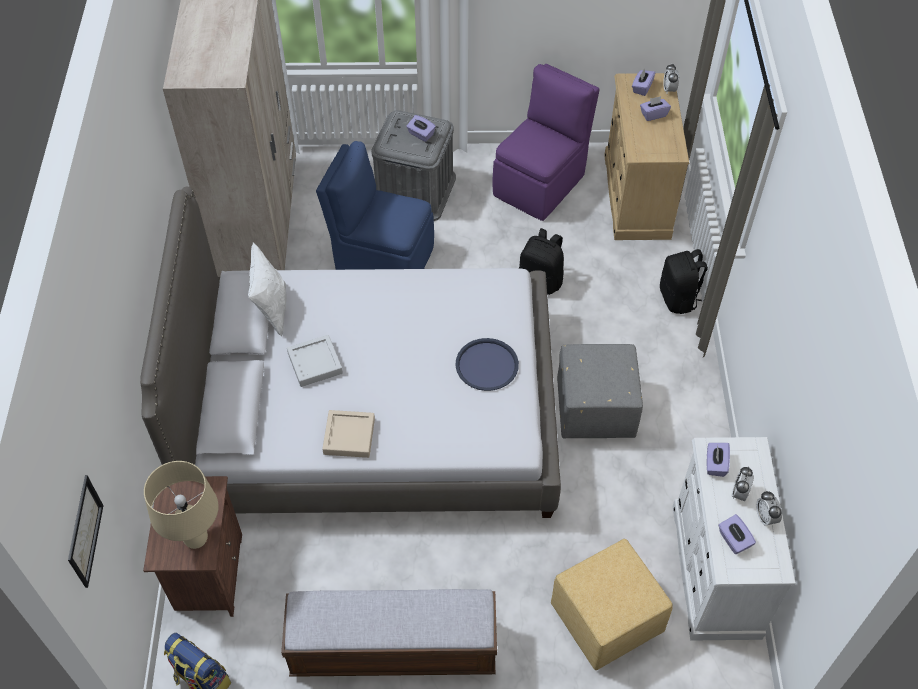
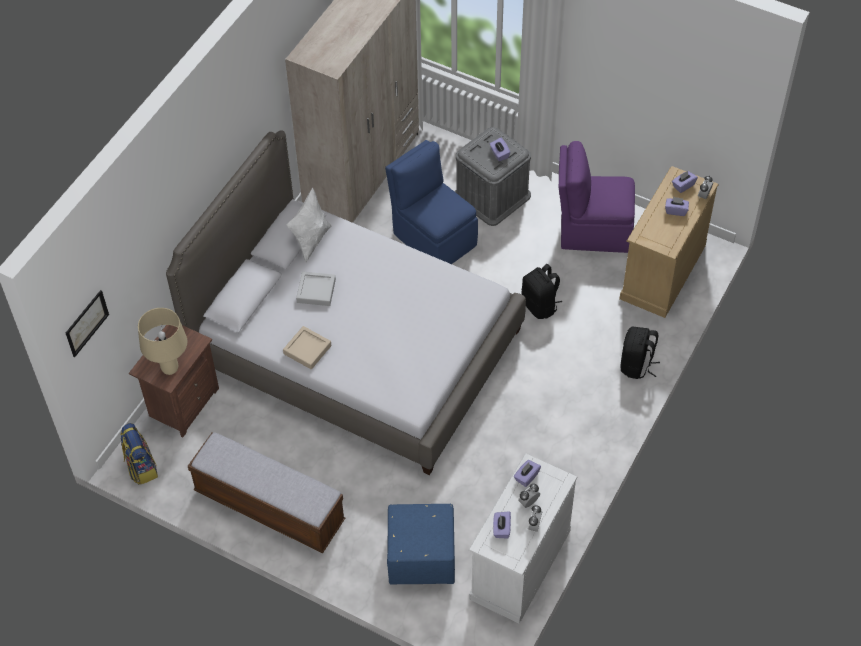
camera: 30 degrees right, 0 degrees up
blue tray [456,338,519,391] -> none
purple chair [493,64,600,221] -> purple chair turned 150 degrees counterclockwise [559,141,635,253]
yellow ottoman [551,539,673,670] -> blue ottoman [387,504,455,585]
grey ottoman [557,344,643,439] -> none

